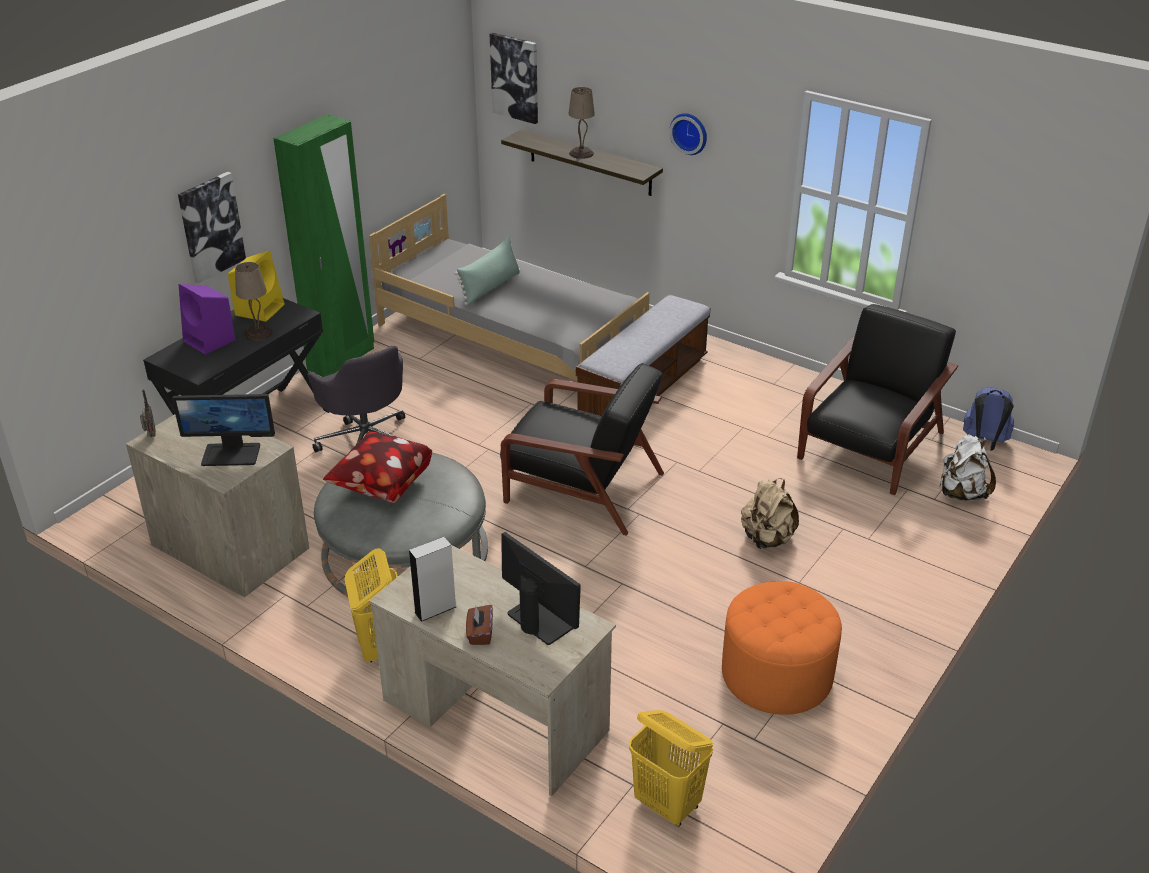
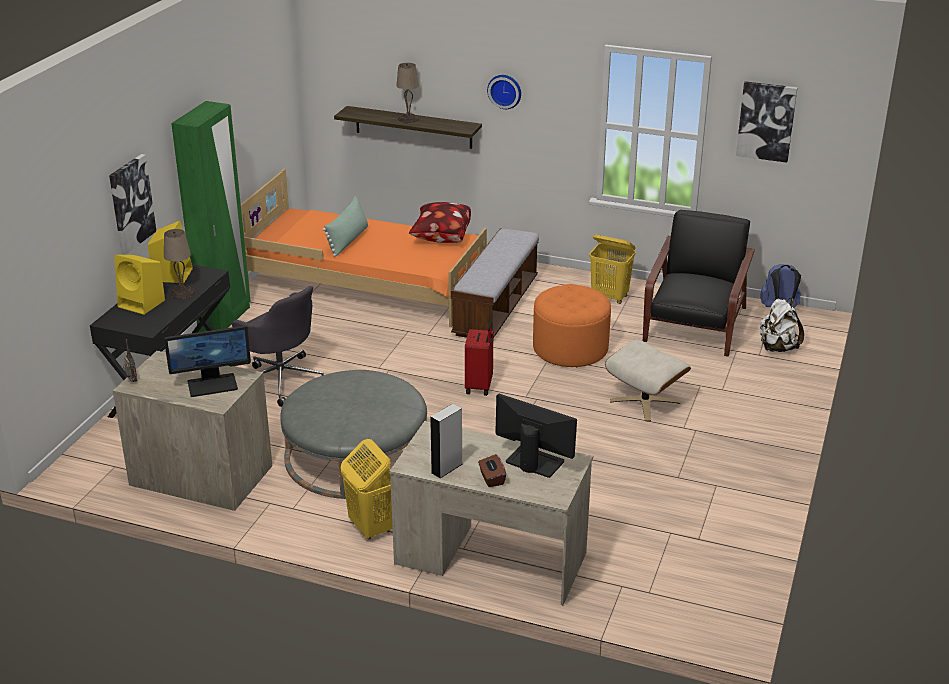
camera: 15 degrees left, 5 degrees down
purple speaker [179,284,236,355] -> yellow speaker [114,255,165,315]
pillow [323,432,432,503] -> pillow moved to [409,202,471,243]
grey bed [369,194,650,381] -> orange bed [241,169,487,327]
picture [489,33,538,124] -> picture moved to [736,81,798,163]
black armchair [500,363,664,536] -> red suitcase [465,321,493,396]
yellow laundry basket [629,710,713,827] -> yellow laundry basket moved to [589,235,636,304]
orange ottoman [722,581,842,715] -> orange ottoman moved to [533,284,611,367]
beige backpack [741,478,799,549] -> beige ottoman [605,340,691,421]

